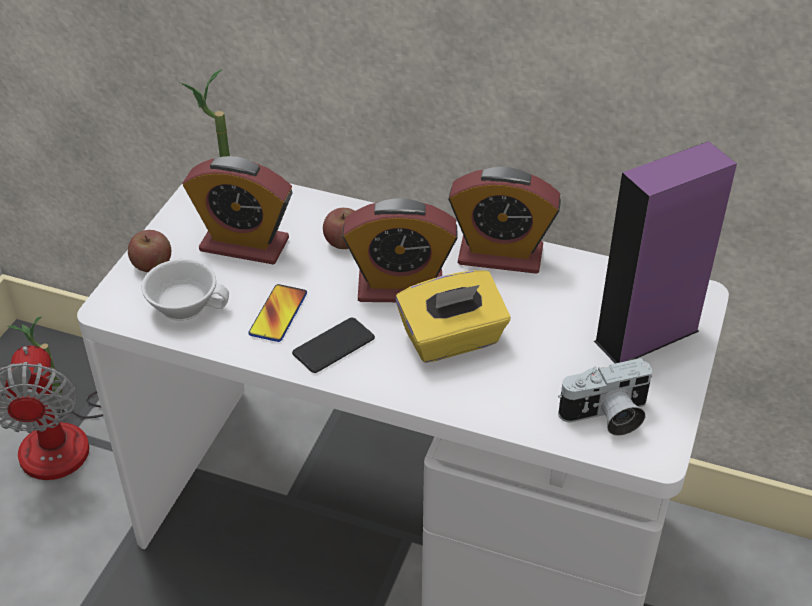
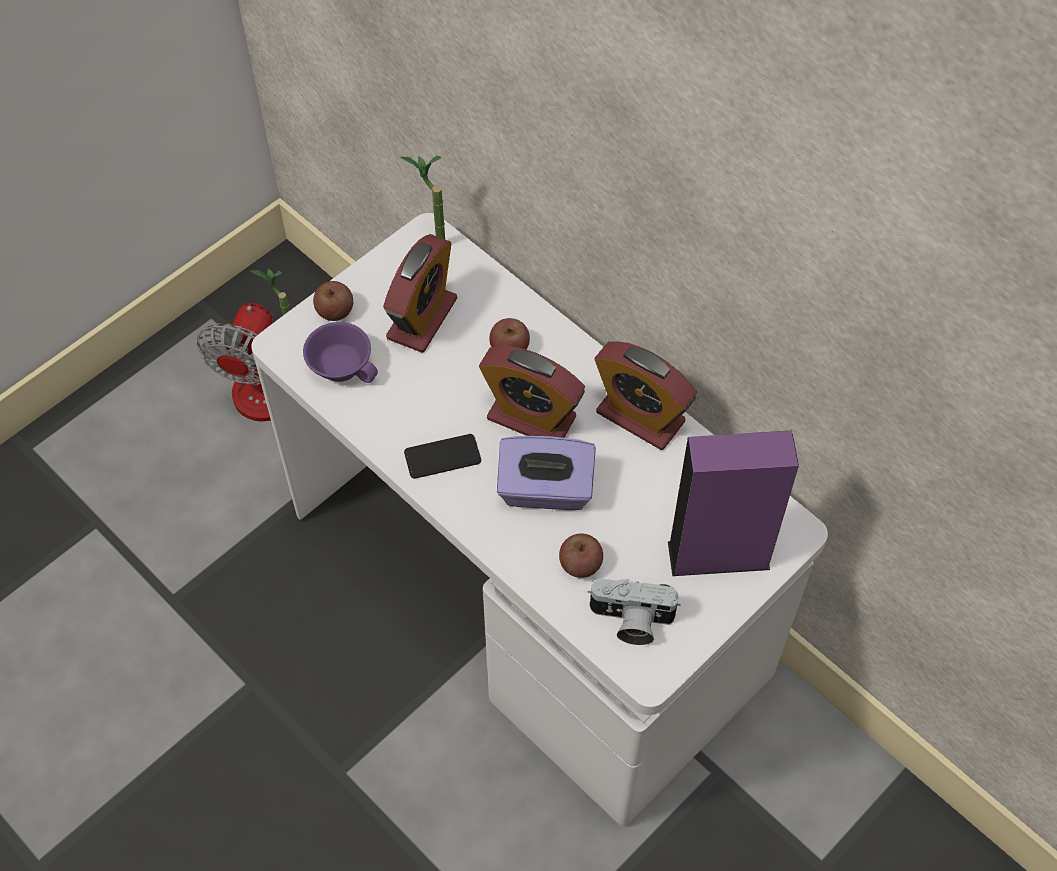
camera: 25 degrees right, 15 degrees up
white cup [141,259,229,321] -> purple cup [303,322,378,383]
alarm clock [182,156,293,265] -> alarm clock turned 105 degrees counterclockwise [383,234,457,353]
phone [248,284,307,342] -> none
yellow tissue box [395,270,511,363] -> purple tissue box [497,436,596,510]
none -> apple [559,533,603,578]

